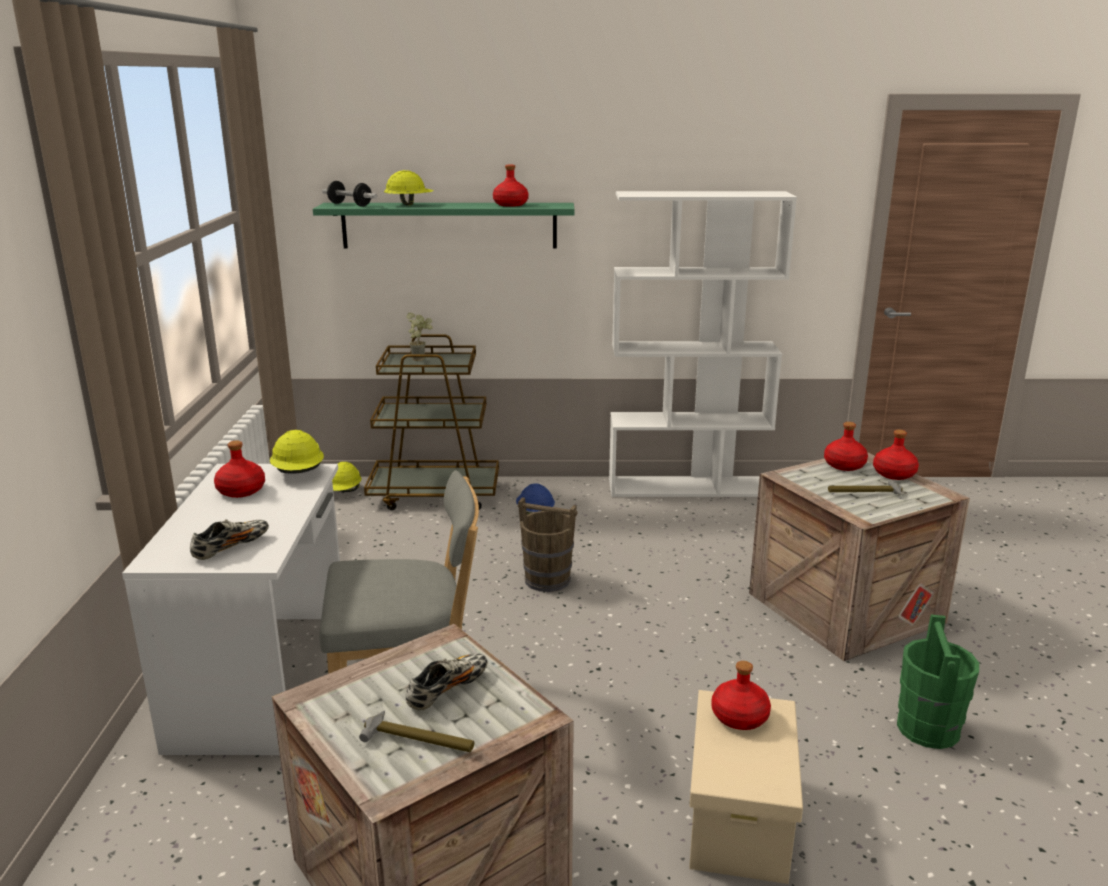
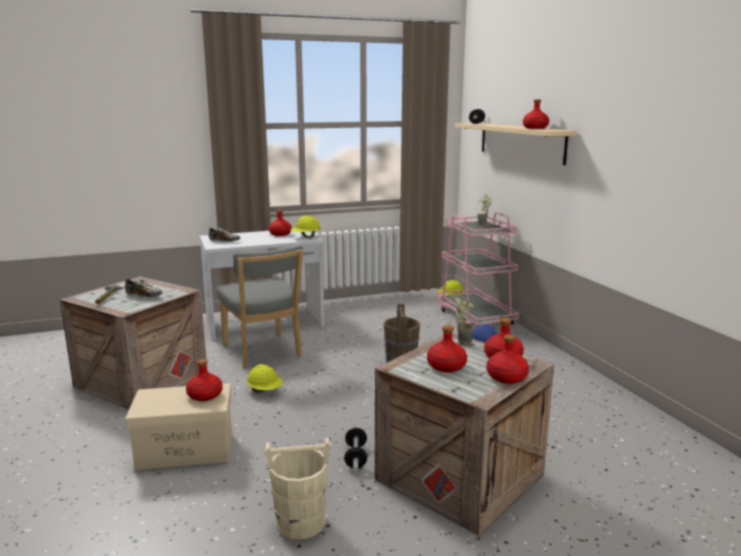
camera: 70 degrees right, 5 degrees down
green shelf [313,203,575,249] -> beige shelf [455,123,577,165]
brown cart [364,334,499,510] -> pink cart [437,212,519,325]
yellow hard hat [384,170,434,205] -> yellow hard hat moved to [247,364,283,393]
white bookcase [609,191,797,497] -> none
hammer [828,480,903,495] -> red bottle [427,325,467,372]
green bucket [897,615,979,749] -> beige bucket [264,438,331,539]
none -> dumbbell [344,426,367,471]
none -> potted plant [455,297,474,346]

